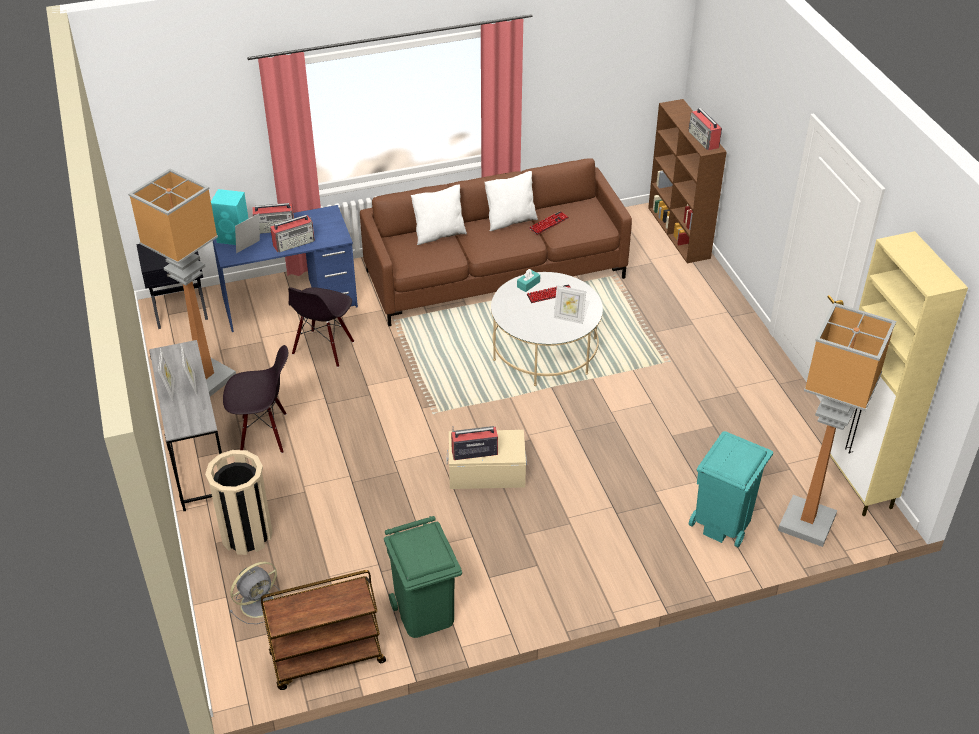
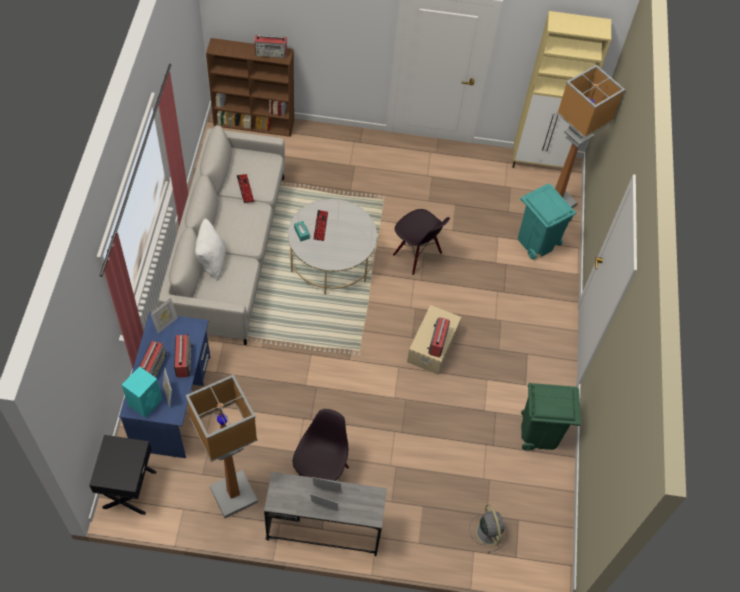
camera: 70 degrees left, 15 degrees up
beige trash can [205,450,273,555] -> none
brown cart [261,570,386,690] -> none
black chair [288,287,354,367] -> black chair moved to [393,209,450,275]
brown sofa [360,158,632,326] -> grey sofa [158,125,285,345]
white pillow [484,171,538,231] -> none
picture frame [554,285,586,324] -> picture frame moved to [150,298,178,333]

